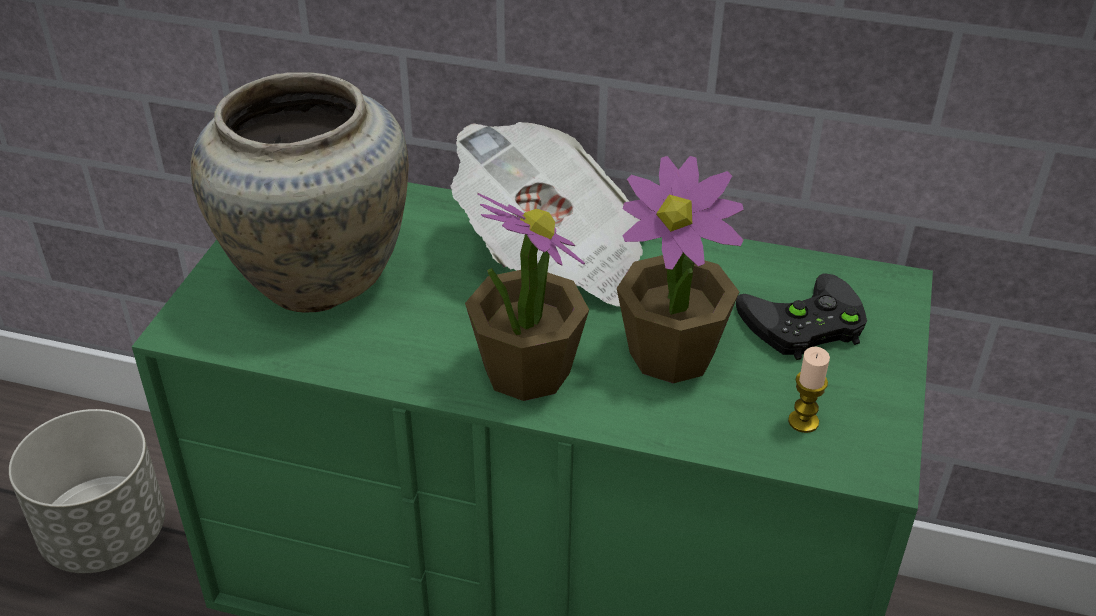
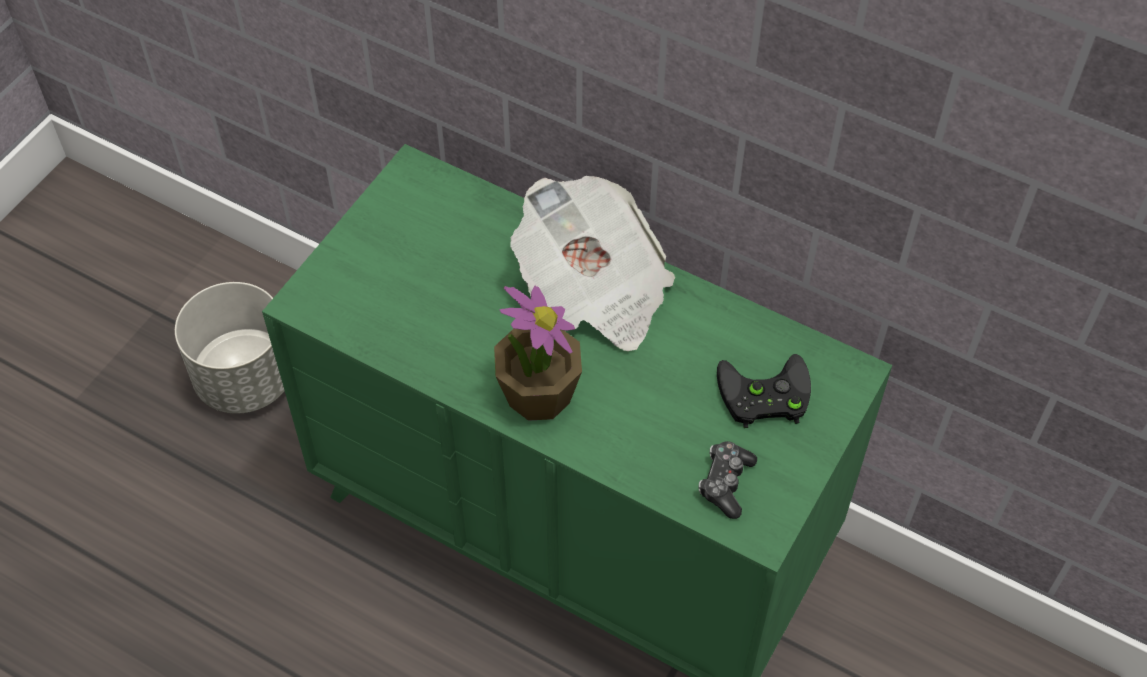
camera: 15 degrees right, 15 degrees up
beige vase [190,72,409,313] -> none
potted plant [617,156,744,383] -> none
candle [788,347,830,433] -> game controller [699,441,757,519]

